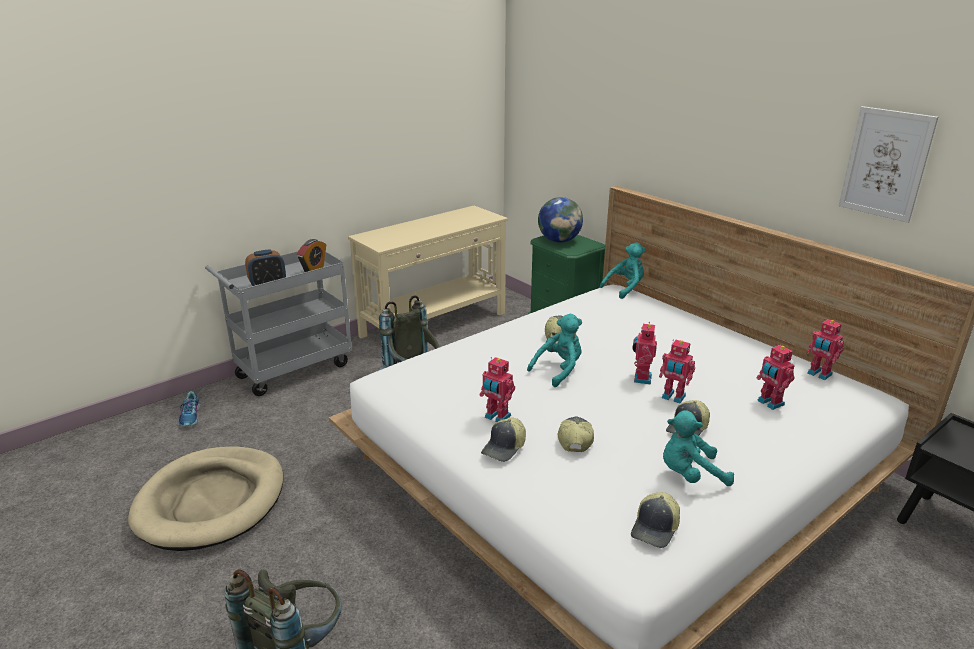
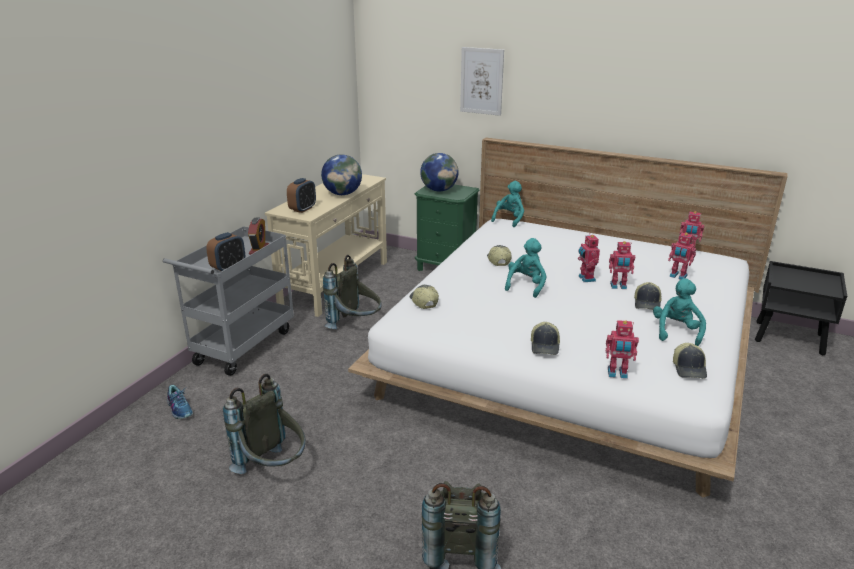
camera: 25 degrees left, 0 degrees up
beige dog bed [128,446,283,551] -> grey backpack [223,374,306,474]
toy robot [480,357,515,422] -> toy robot moved to [606,320,639,379]
cap [558,416,594,452] -> cap moved to [410,285,439,309]
turquoise plush toy [663,410,734,486] -> turquoise plush toy turned 135 degrees clockwise [653,278,706,346]
picture [839,106,938,223] -> picture moved to [460,47,504,116]
none -> alarm clock [287,178,316,213]
none -> globe [321,154,362,195]

